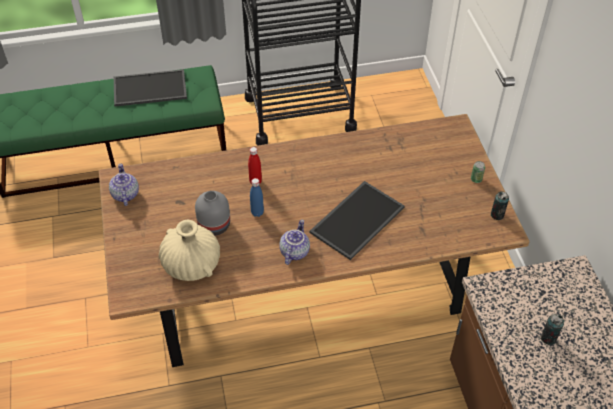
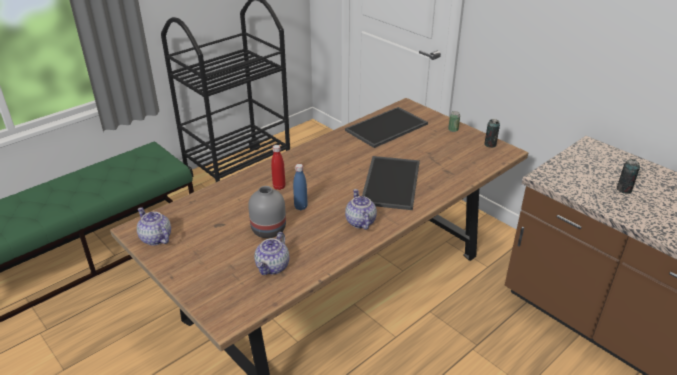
camera: 30 degrees left, 15 degrees down
tray [114,69,187,107] -> tray moved to [345,107,428,148]
beige vase [159,220,220,281] -> teapot [254,232,289,275]

